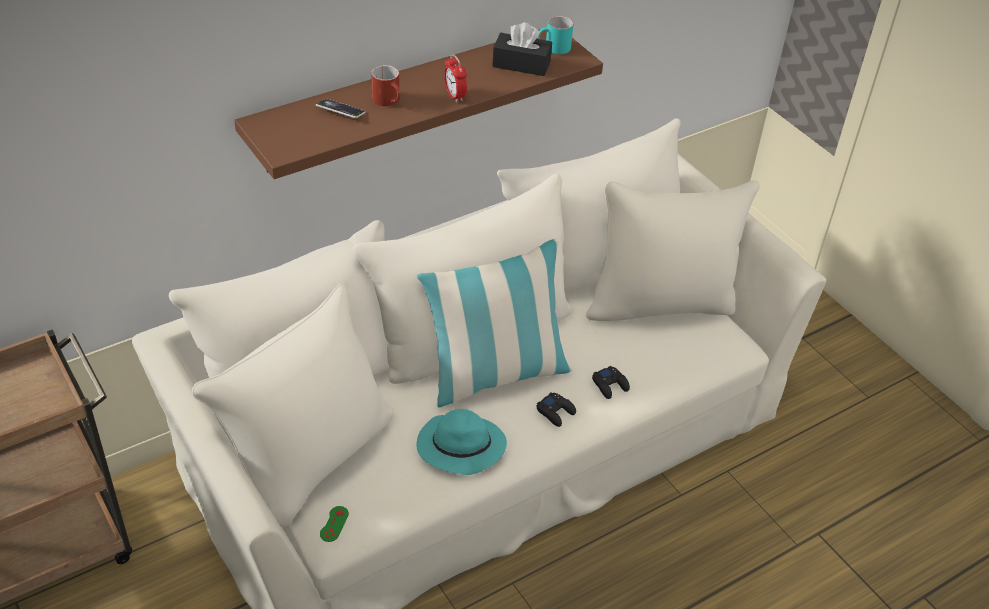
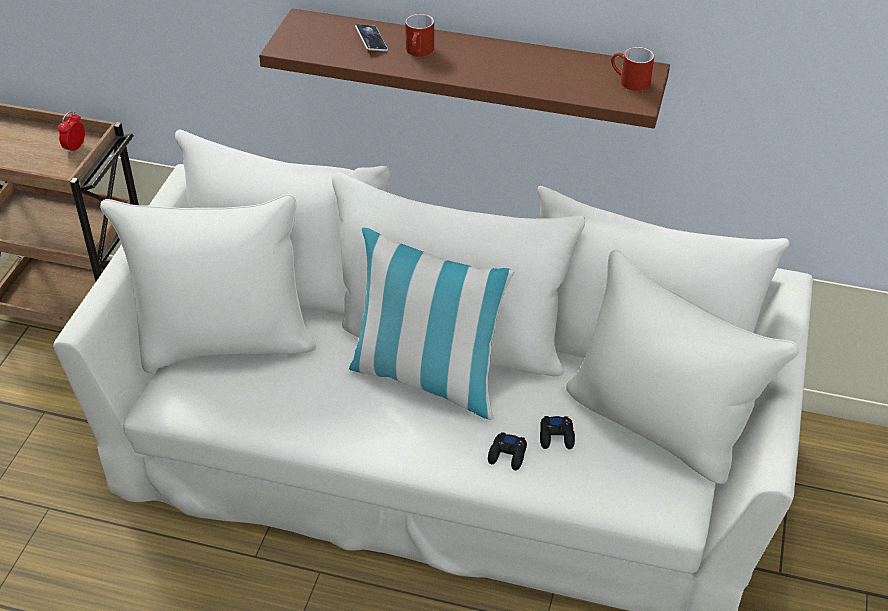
camera: 50 degrees right, 0 degrees up
green game controller [320,506,349,542] -> none
turquoise hat [416,409,507,475] -> none
alarm clock [444,54,467,103] -> alarm clock moved to [58,111,85,154]
black tissue box [492,23,552,76] -> none
black game controller [536,392,576,427] -> black game controller moved to [540,416,575,449]
turquoise mug [537,16,574,54] -> red mug [611,47,654,91]

